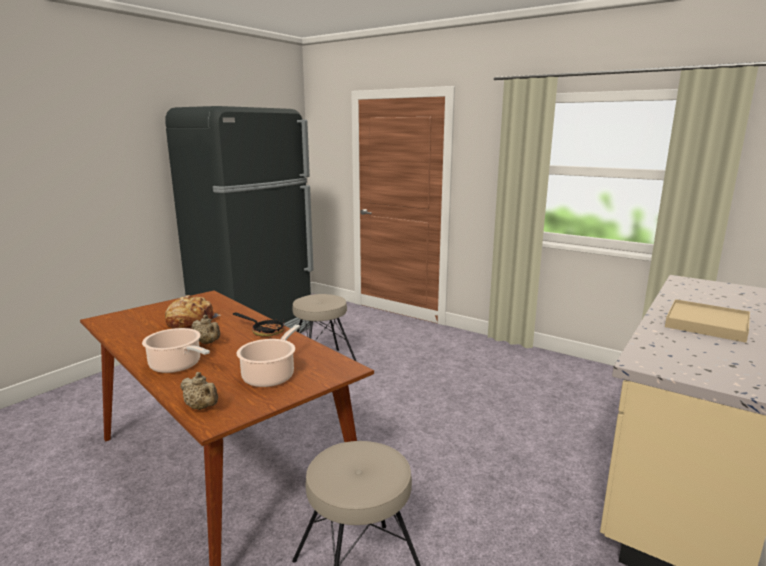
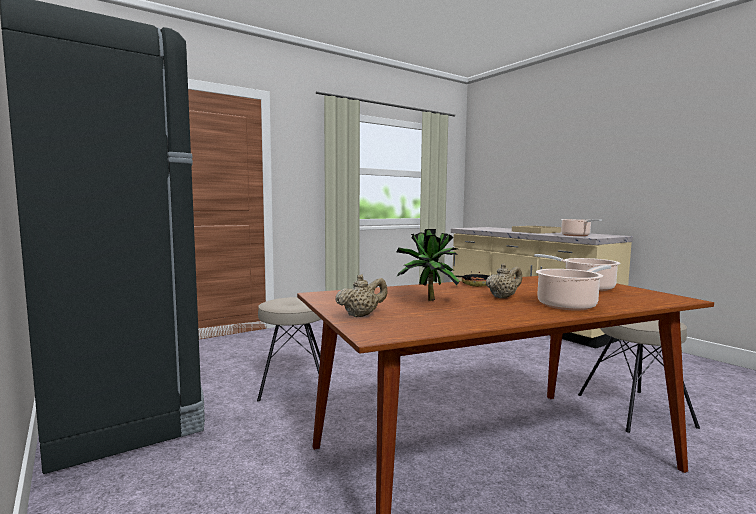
camera: 70 degrees left, 10 degrees down
bread [165,295,220,329] -> potted plant [397,229,460,301]
beige teapot [180,372,218,410] -> beige teapot moved to [335,274,388,317]
none -> cooking pot [561,219,602,236]

